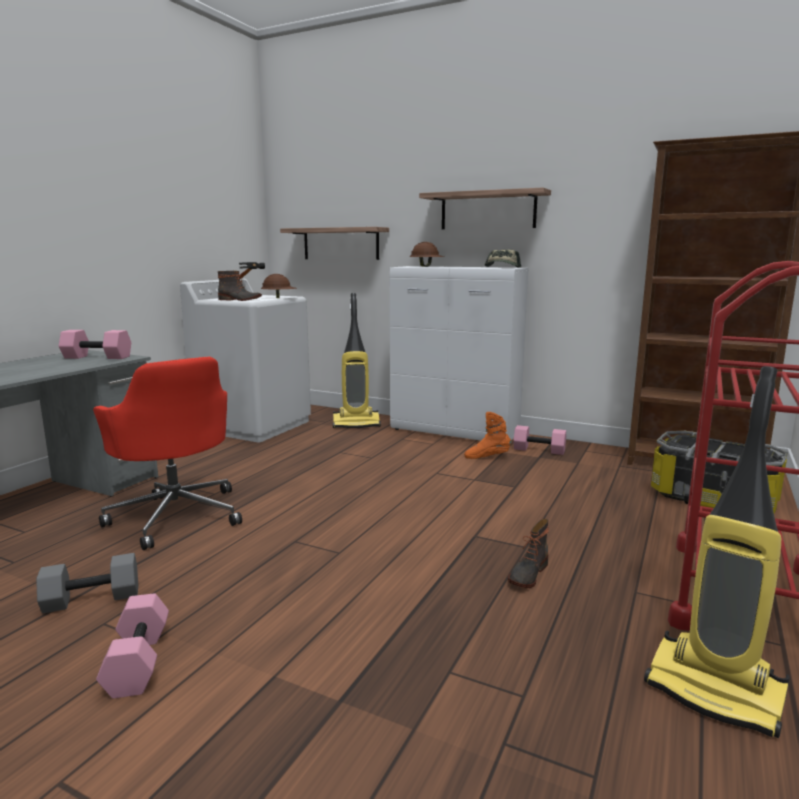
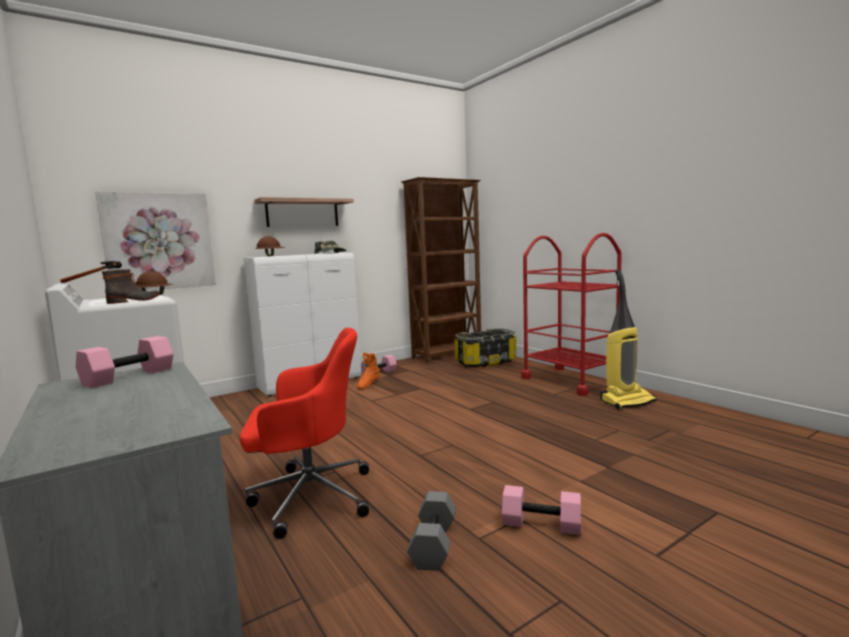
camera: 60 degrees left, 5 degrees down
shelf [280,227,389,260] -> picture [95,192,216,290]
vacuum cleaner [333,293,381,428] -> none
boot [508,519,549,588] -> none

